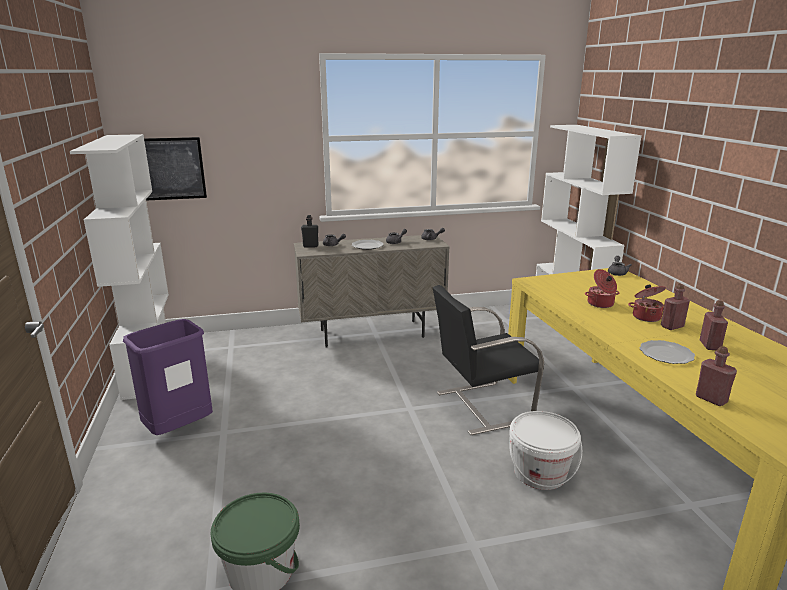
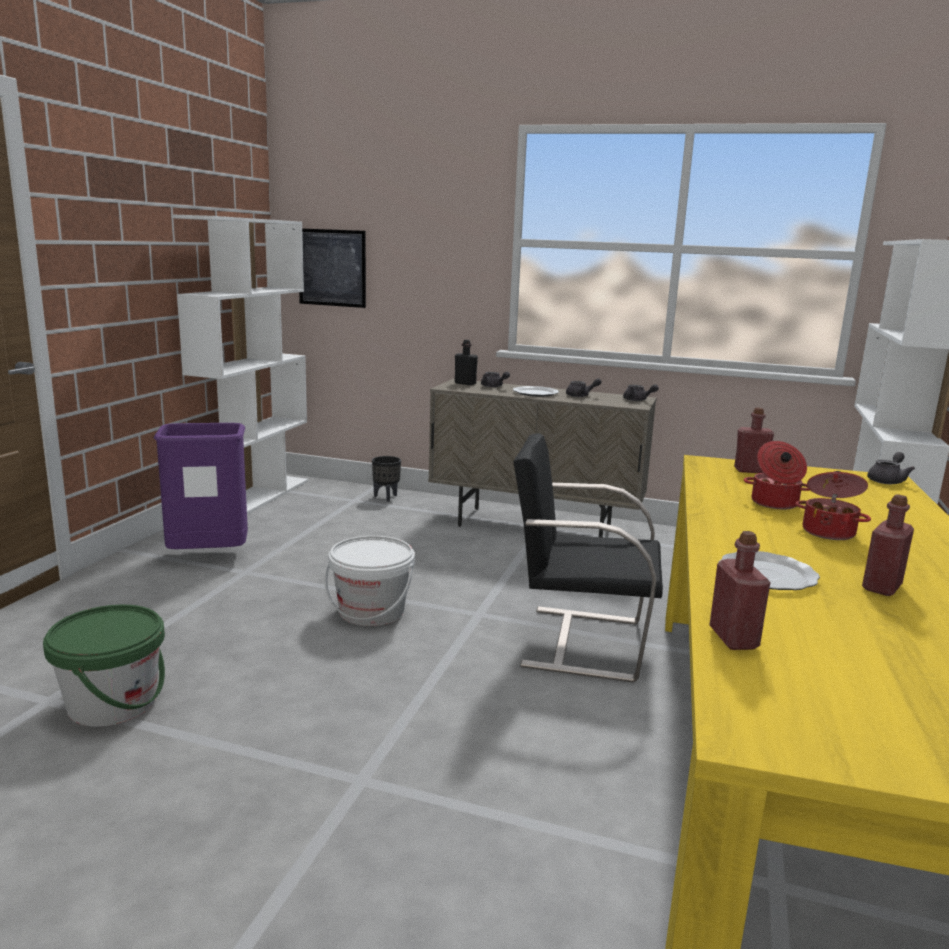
camera: 30 degrees right, 5 degrees down
white bucket [509,411,582,490] -> white bucket moved to [324,536,415,626]
red bottle [661,284,690,330] -> red bottle moved to [734,408,774,473]
none -> black planter [372,456,401,502]

